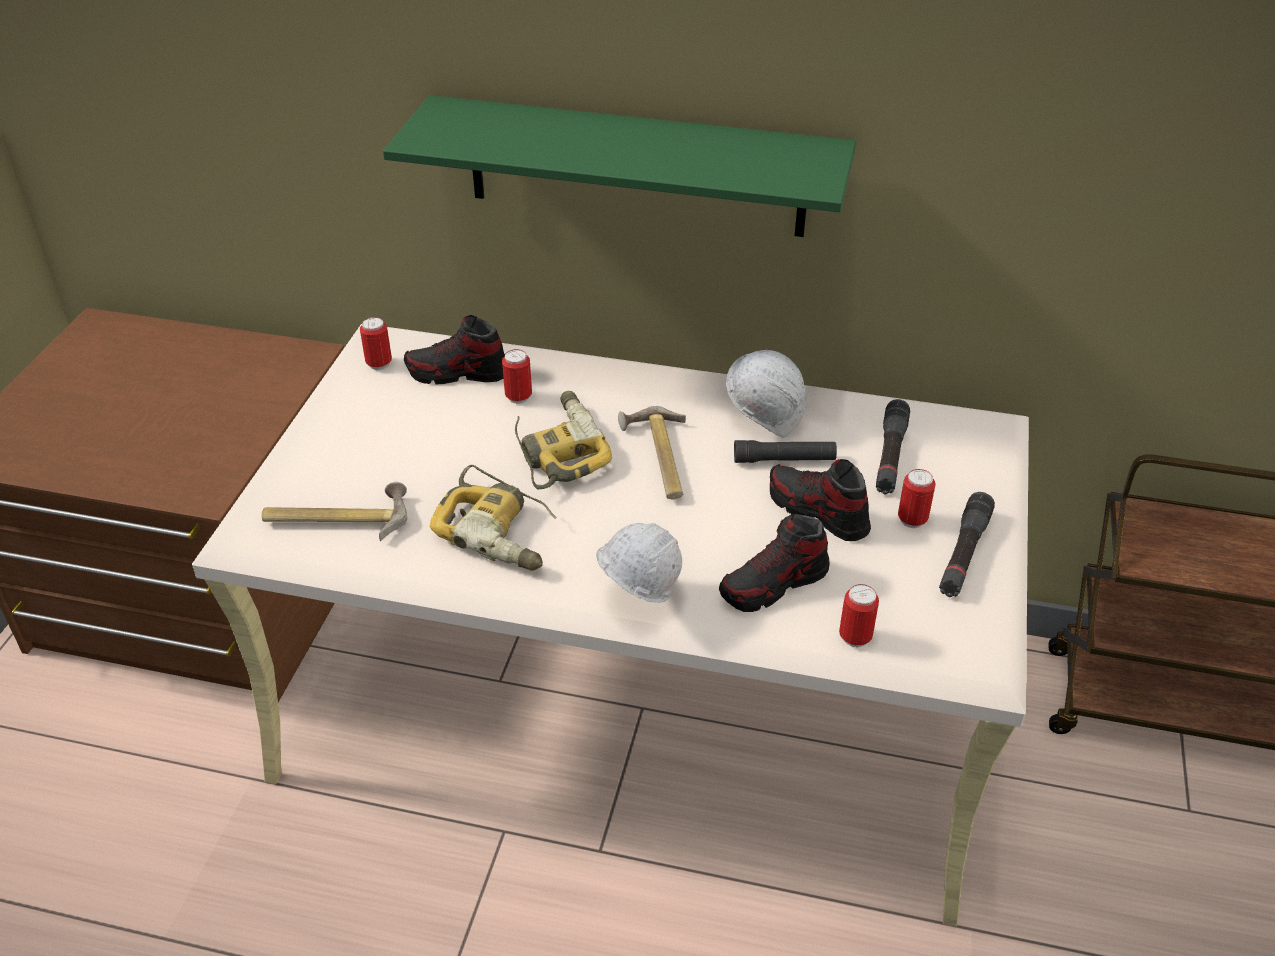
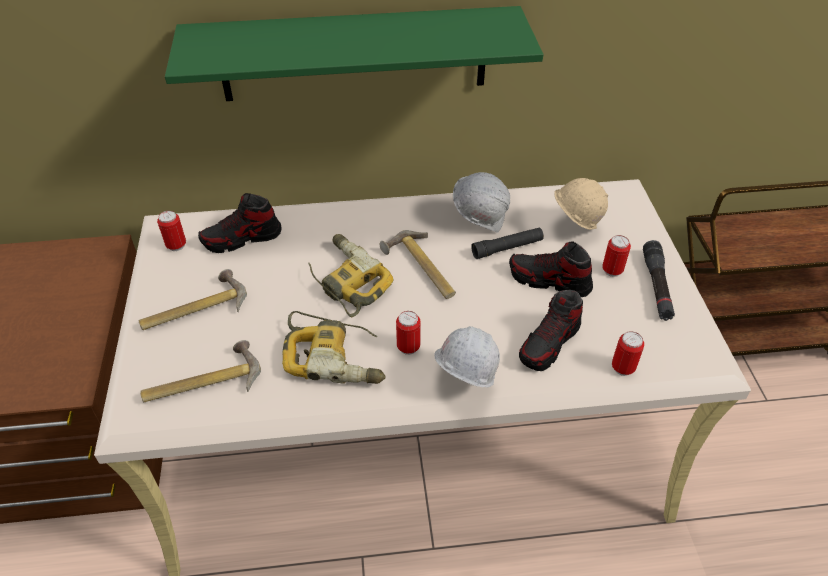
camera: 20 degrees left, 5 degrees up
can [502,349,532,404] -> can moved to [396,311,421,355]
black flashlight [876,399,910,494] -> beige hard hat [554,178,608,230]
none -> hammer [139,269,247,330]

